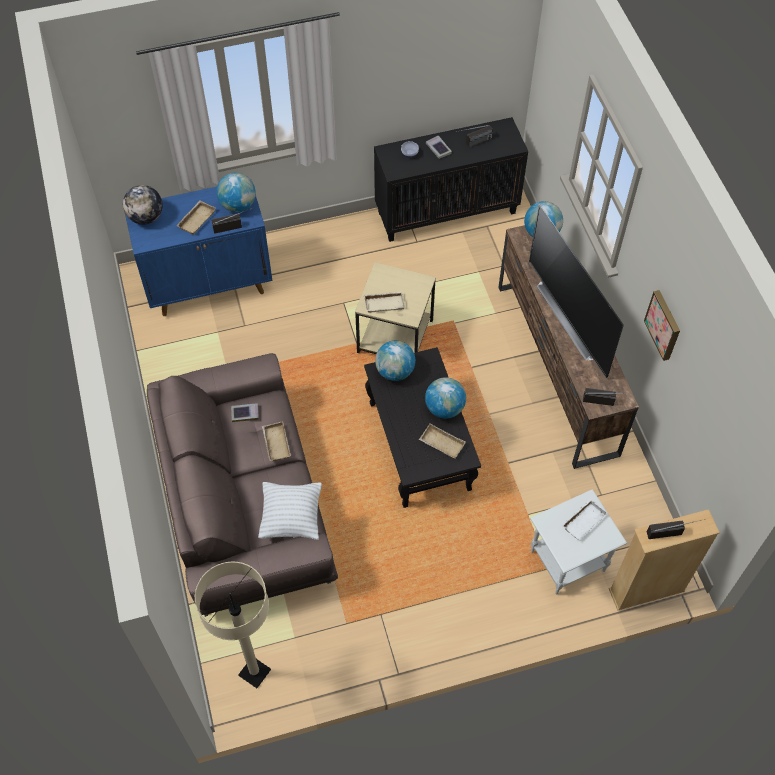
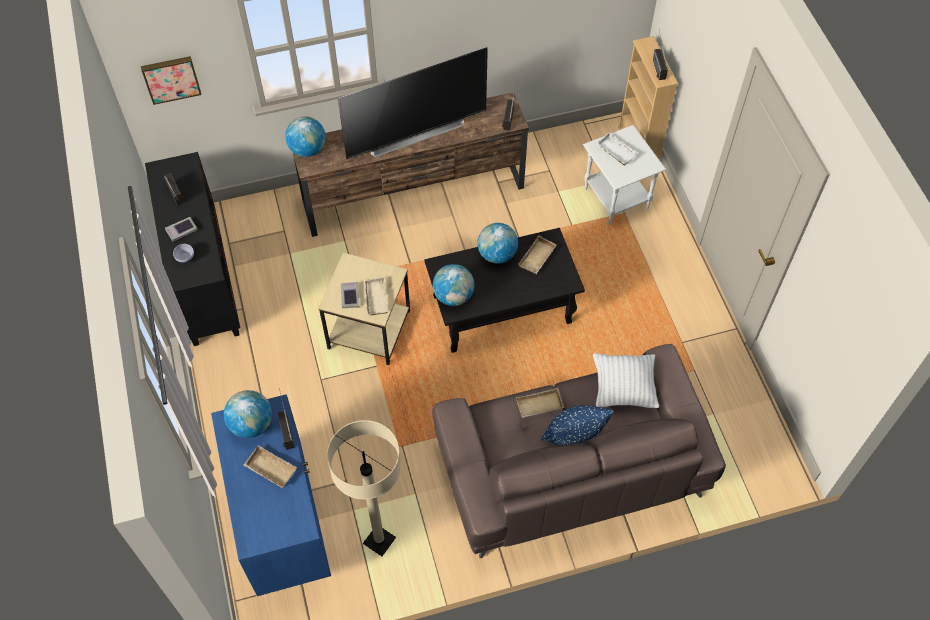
camera: 90 degrees left, 0 degrees up
globe [123,185,163,224] -> none
beige floor lamp [195,562,271,688] -> beige floor lamp moved to [327,420,401,556]
book [231,403,259,422] -> book moved to [341,282,359,308]
picture [644,290,680,361] -> picture moved to [141,56,201,105]
none -> blue pillow [541,405,614,445]

